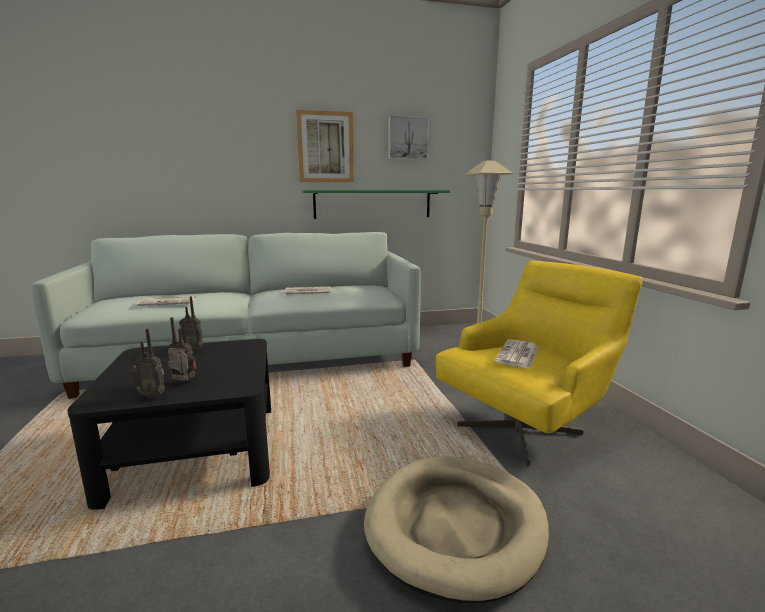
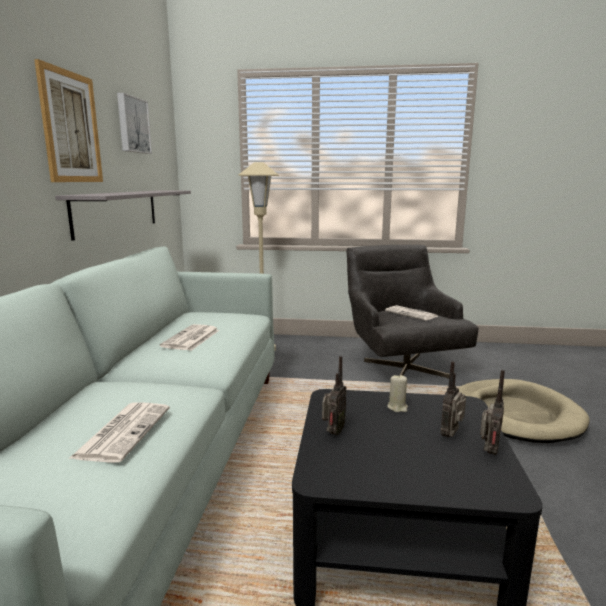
camera: 70 degrees left, 0 degrees up
green shelf [302,190,450,219] -> grey shelf [55,191,191,241]
yellow armchair [436,261,643,466] -> grey armchair [346,245,479,379]
none -> beige candle [387,374,408,412]

